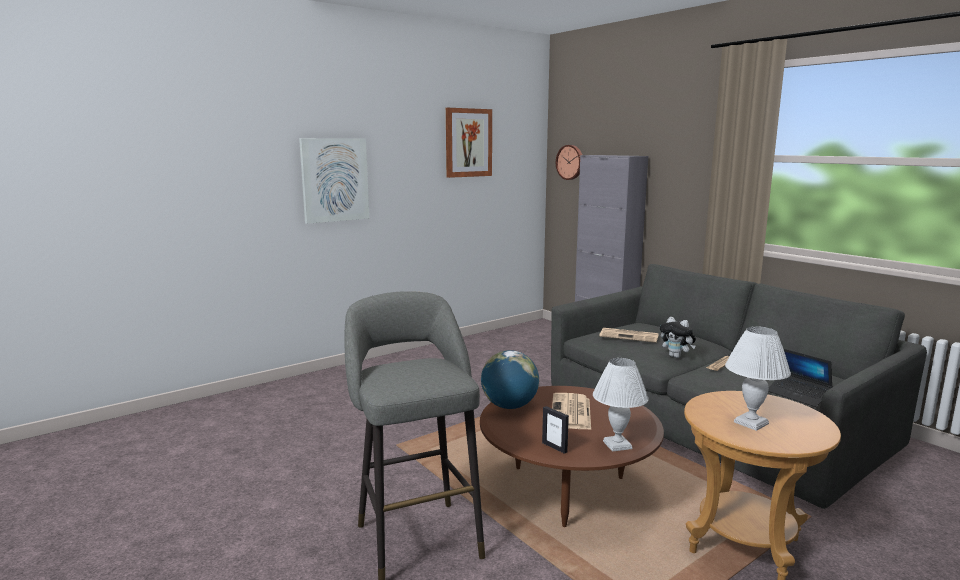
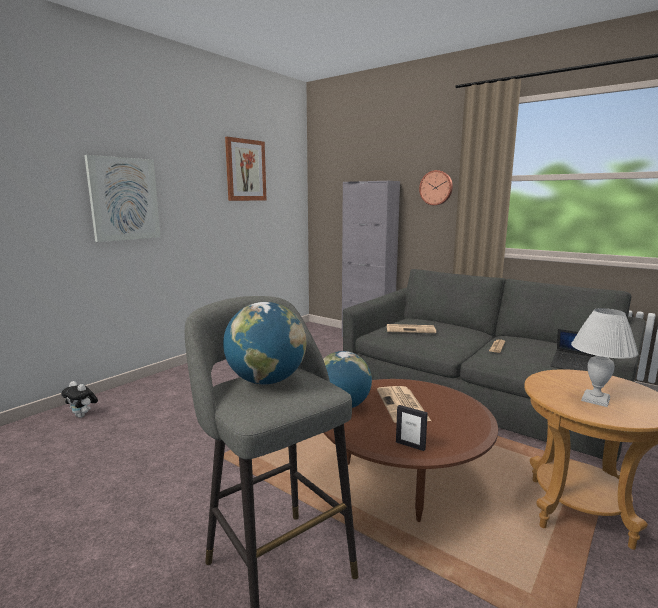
camera: 15 degrees left, 0 degrees up
wall clock [556,145,582,180] -> wall clock moved to [419,170,453,205]
white table lamp [593,358,649,452] -> none
plush toy [660,317,696,358] -> plush toy moved to [61,381,98,418]
none -> globe [223,302,306,385]

